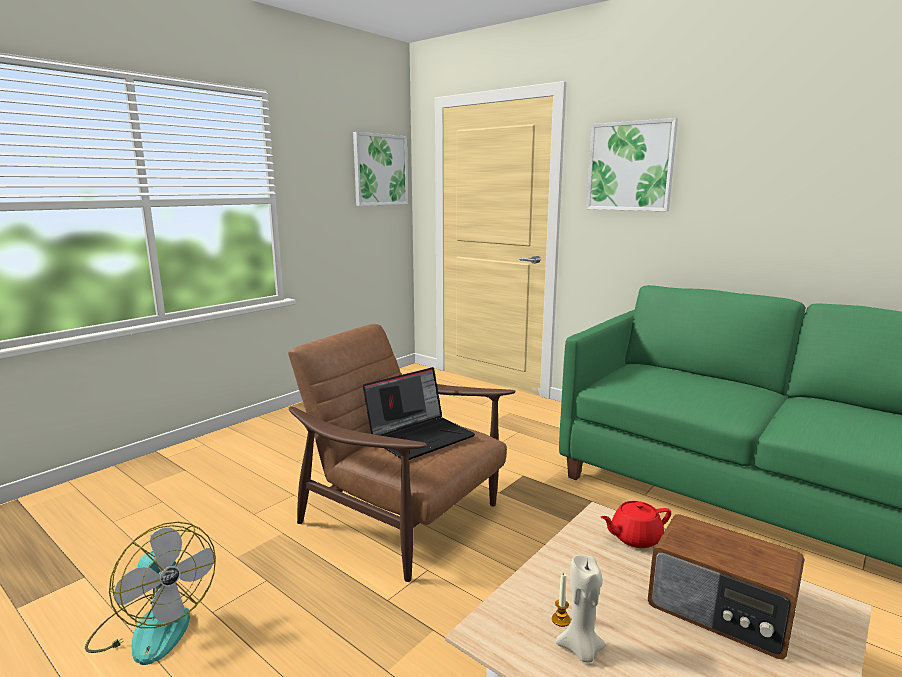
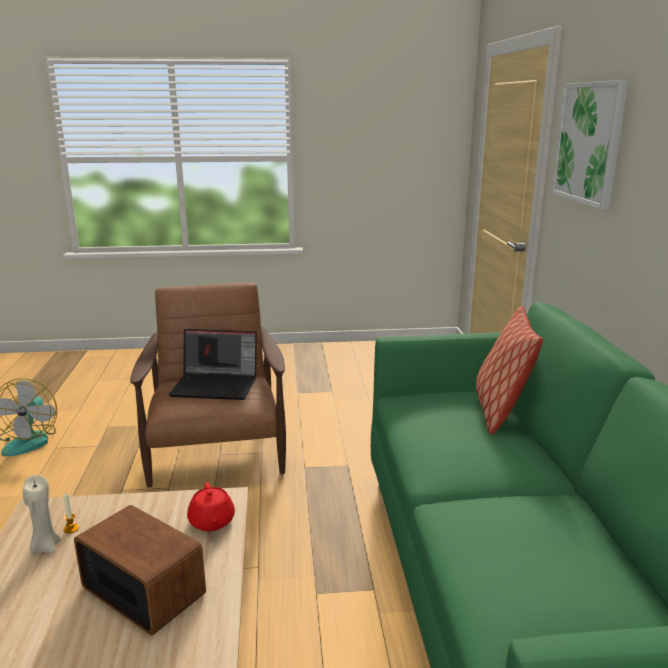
camera: 45 degrees right, 5 degrees up
picture [353,132,408,206] -> none
red teapot [600,501,671,548] -> red teapot turned 135 degrees counterclockwise [187,482,235,531]
radio [648,514,804,660] -> radio turned 135 degrees clockwise [74,505,206,636]
none -> pillow [476,305,543,435]

